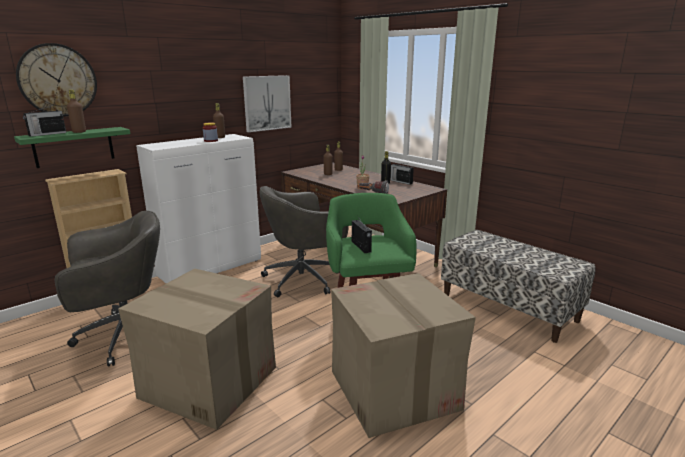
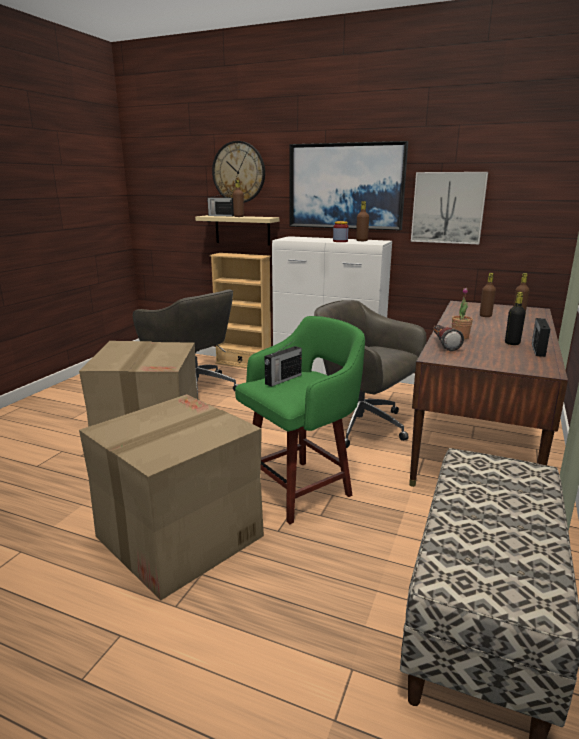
camera: 65 degrees right, 0 degrees up
green shelf [14,127,130,168] -> beige shelf [195,215,279,245]
none -> picture [290,141,408,230]

